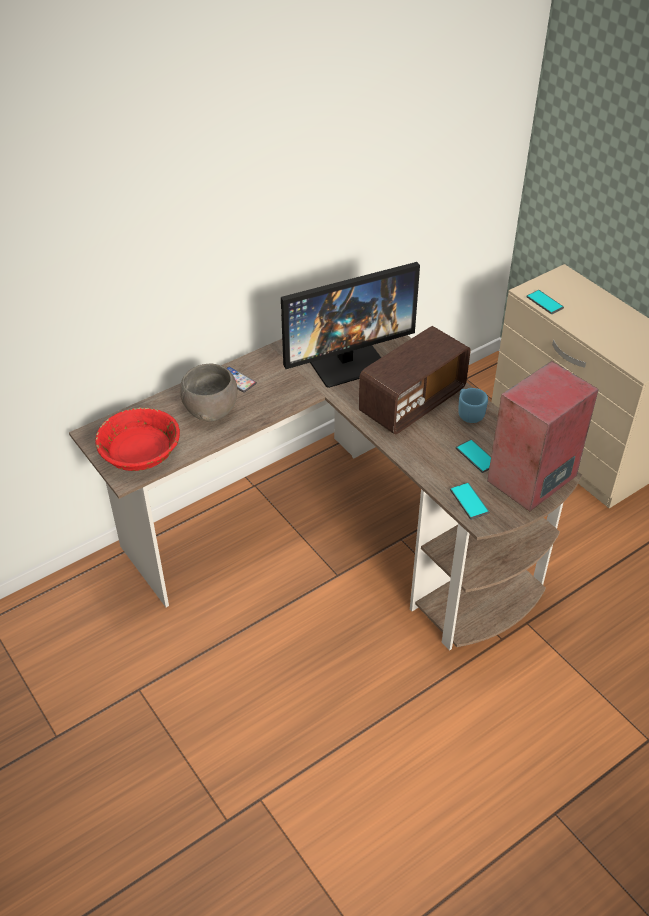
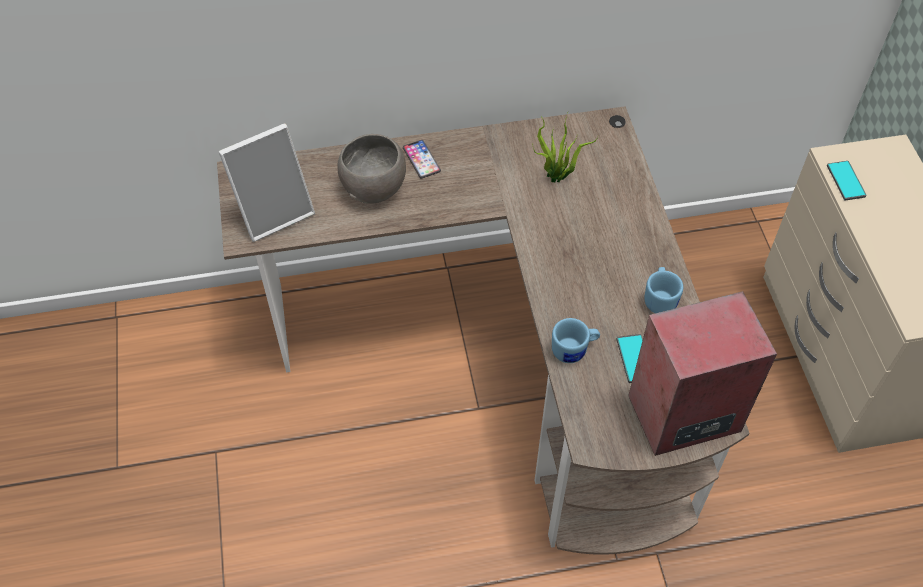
camera: 25 degrees right, 10 degrees up
red bowl [95,407,180,471] -> picture frame [219,123,315,242]
monitor [281,262,420,388] -> potted plant [532,110,598,182]
radio [359,326,471,435] -> none
phone [450,483,489,520] -> none
none -> blue mug [552,318,600,363]

